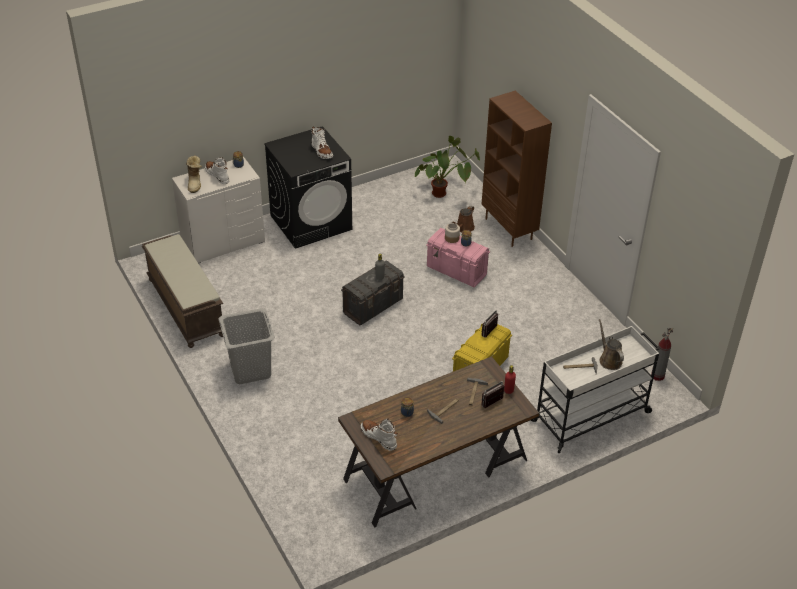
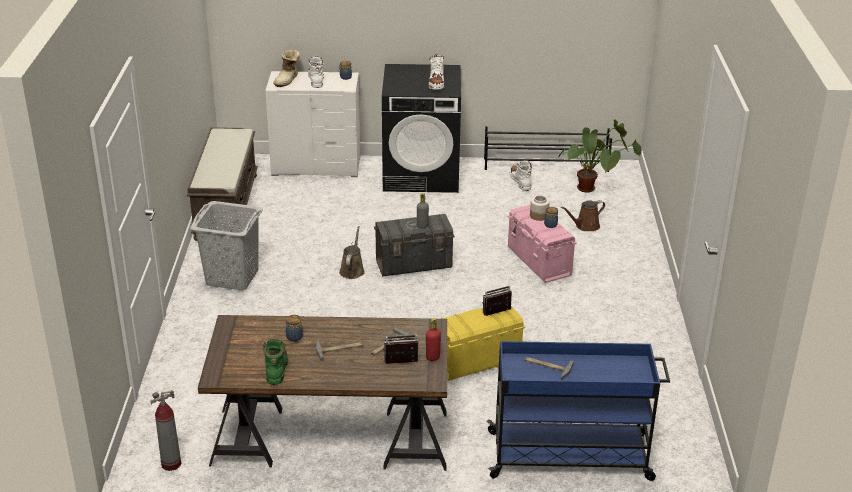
camera: 30 degrees right, 10 degrees down
white boot [361,418,398,451] -> white boot moved to [510,160,532,191]
brown bookcase [482,91,552,247] -> none
white cart [531,326,660,454] -> blue cart [486,341,670,481]
brown watering can [599,319,624,370] -> brown watering can moved to [339,226,365,279]
fire extinguisher [651,328,674,381] -> fire extinguisher moved to [150,390,181,471]
none -> green boot [263,339,288,385]
none -> black shoe rack [484,126,612,172]

